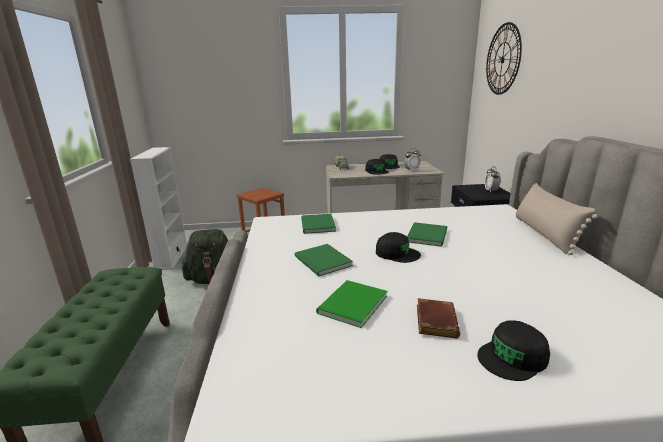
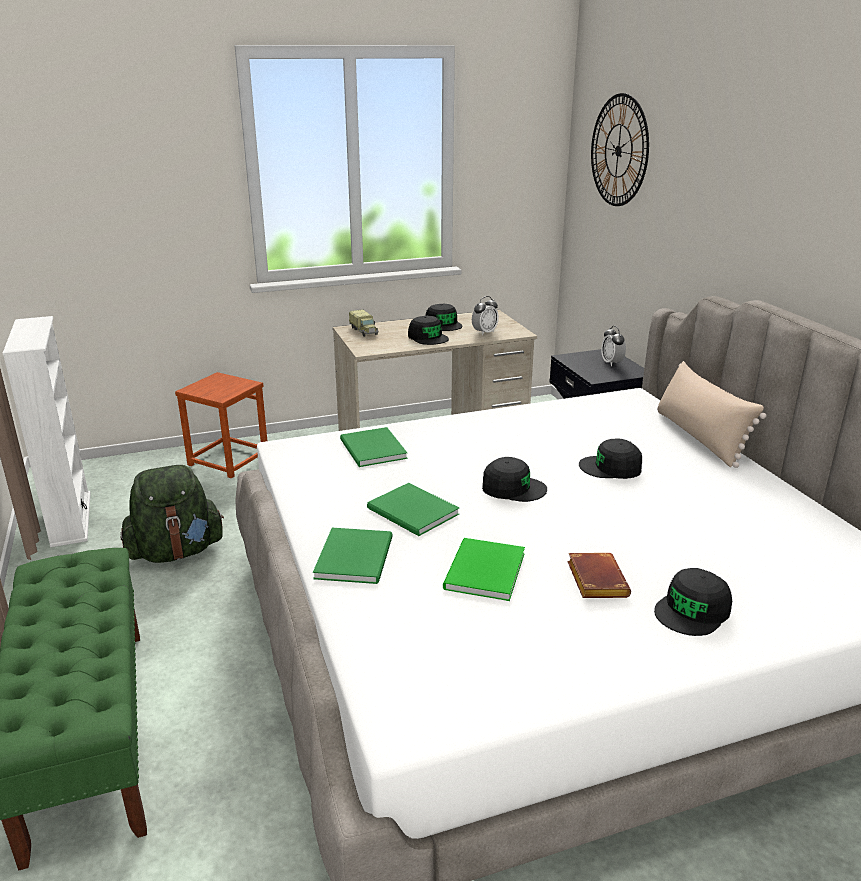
camera: 15 degrees left, 5 degrees up
green book [407,222,447,247] -> green book moved to [313,528,392,584]
none -> black cap [579,438,642,479]

